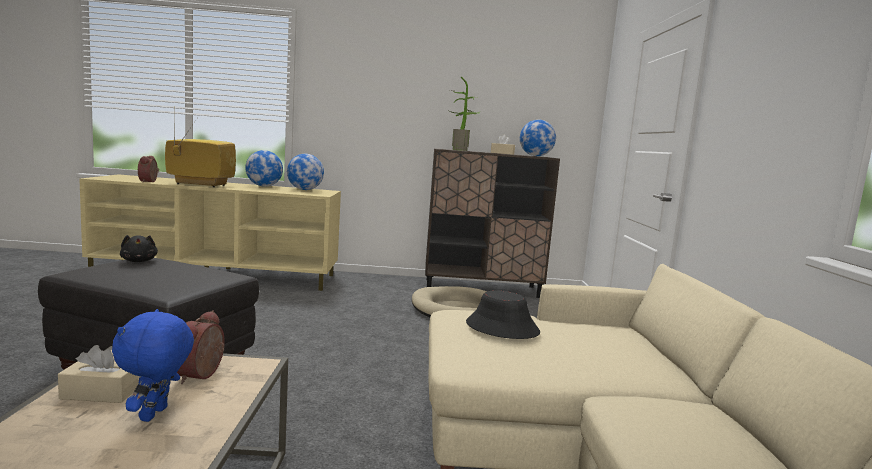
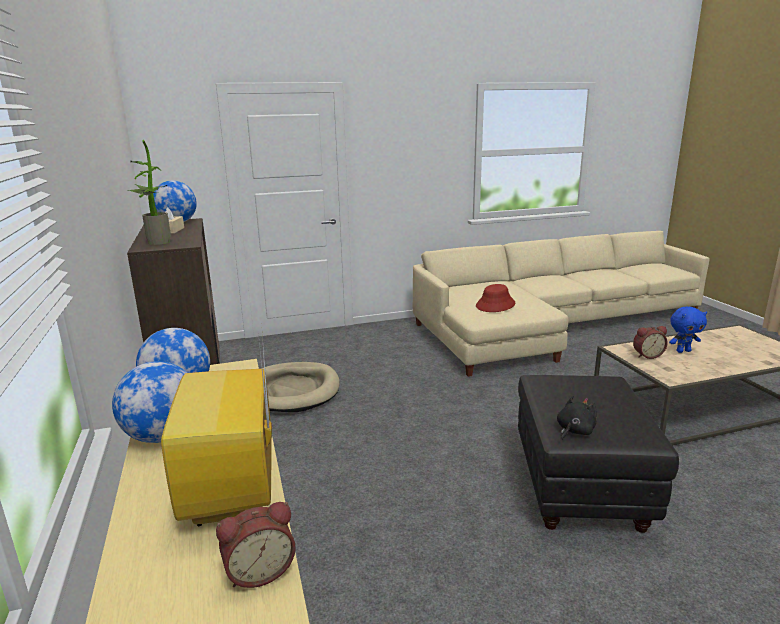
camera: 105 degrees left, 10 degrees up
beige tissue box [58,345,139,403] -> none
black hat [466,291,540,339] -> red hat [476,284,515,312]

